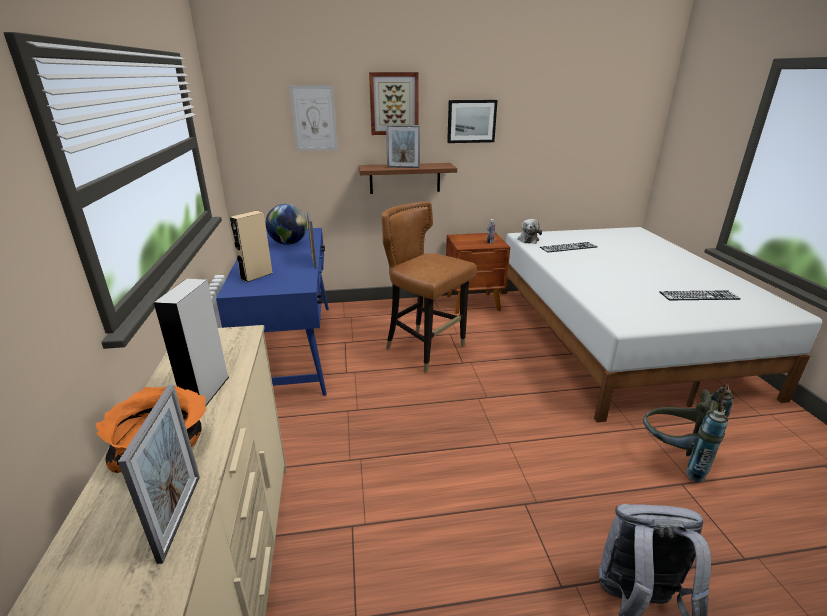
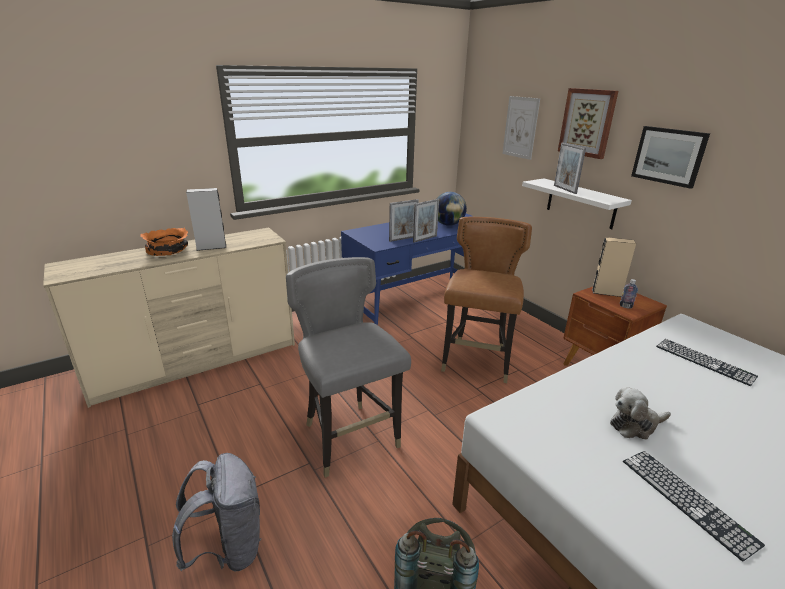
camera: 65 degrees right, 0 degrees up
picture frame [118,385,200,564] -> picture frame moved to [389,199,419,242]
beige speaker [230,211,272,282] -> beige speaker moved to [592,237,636,297]
brown shelf [358,163,457,194] -> white shelf [522,178,632,229]
plush toy [517,219,542,244] -> plush toy moved to [610,387,671,440]
none -> grey chair [286,257,411,478]

